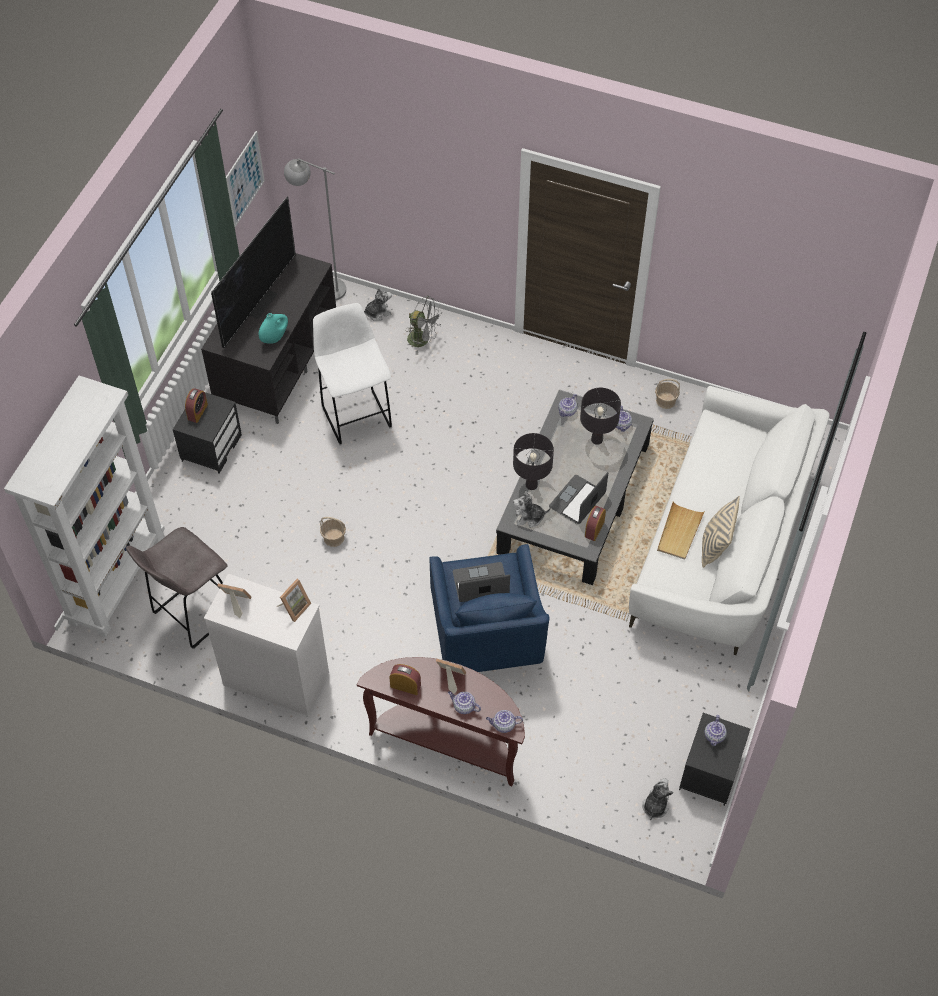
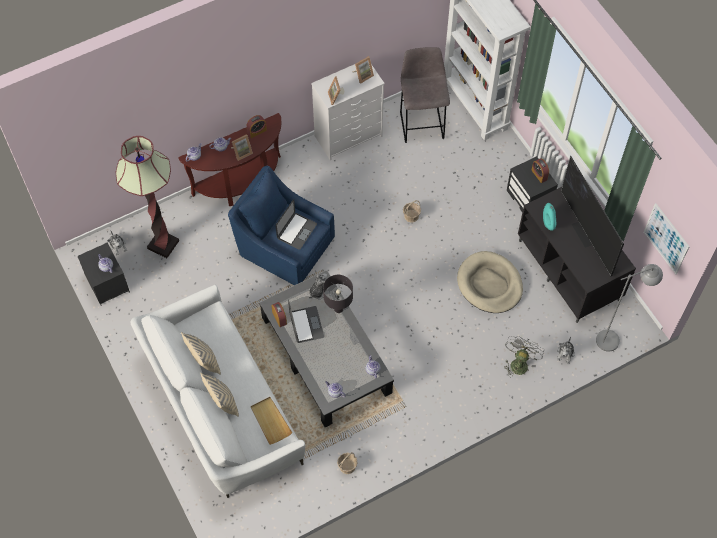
camera: 130 degrees right, 5 degrees up
white stool [313,303,392,446] -> beige dog bed [457,251,523,313]
grey fan [405,296,443,355] -> grey fan turned 135 degrees clockwise [504,336,544,377]
black table lamp [580,388,621,445] -> none
beige tray [657,502,705,560] -> beige tray moved to [251,397,292,445]
none -> floor lamp [116,136,179,258]
none -> beige pillow [201,373,239,417]

